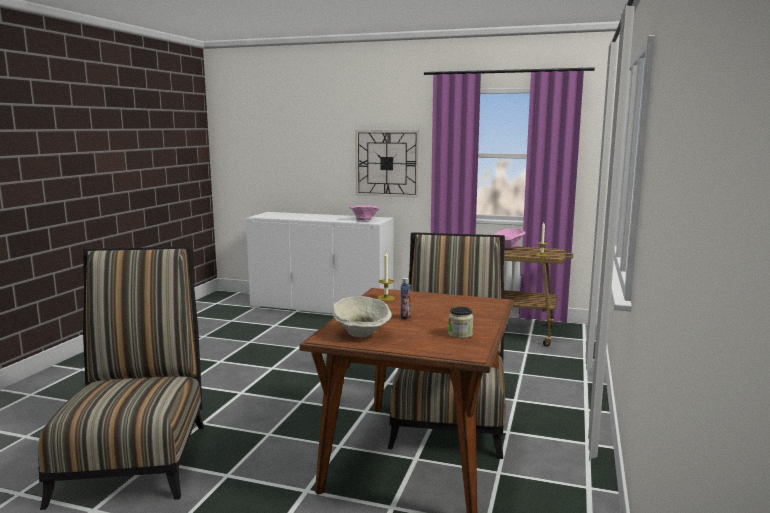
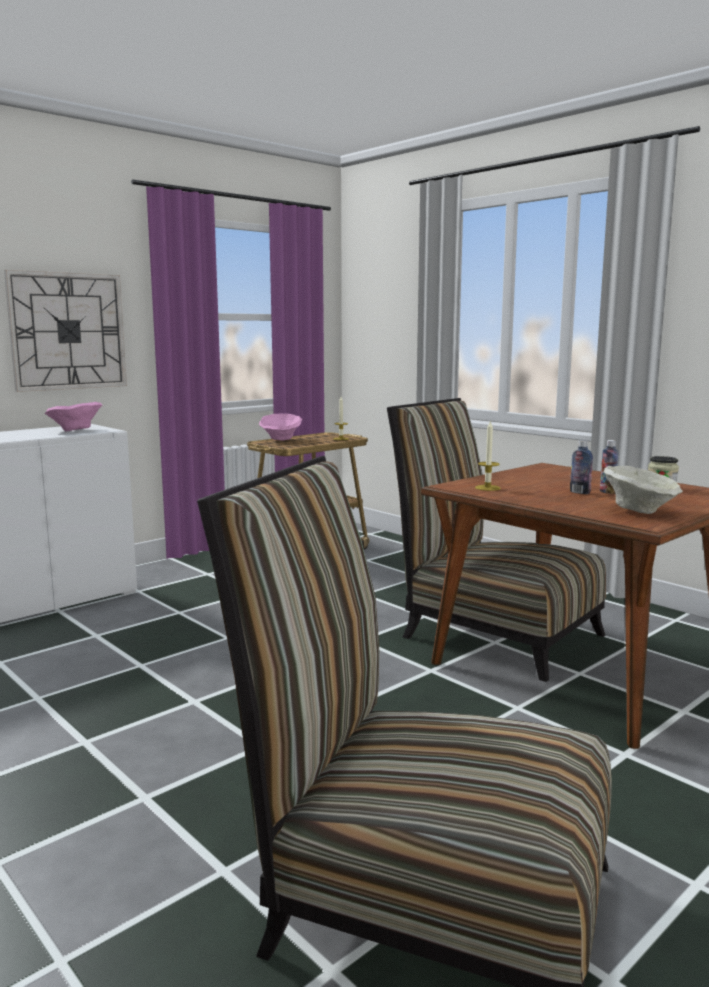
camera: 60 degrees left, 0 degrees up
none -> bottle [600,440,619,494]

